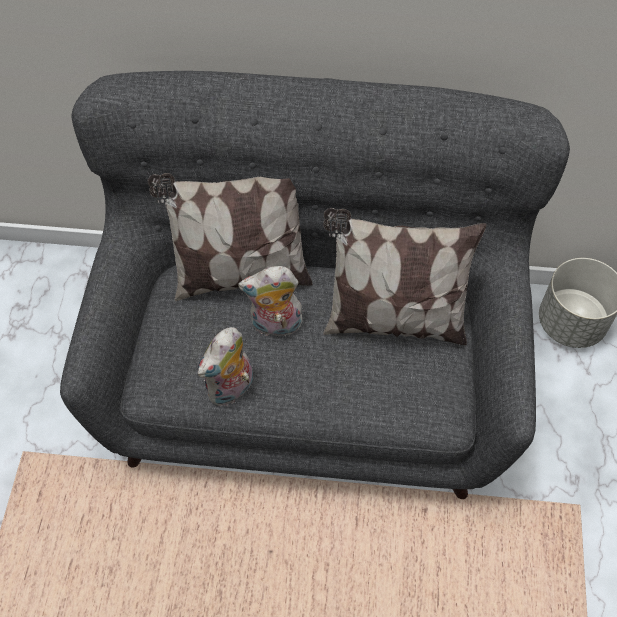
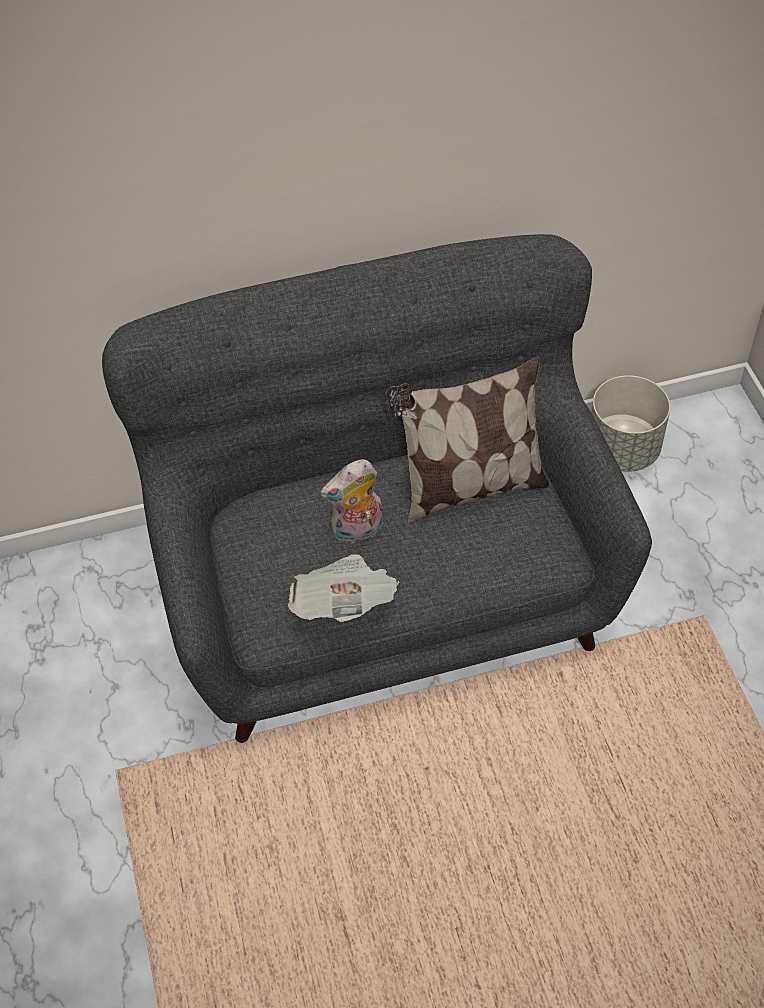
camera: 20 degrees left, 5 degrees down
pillow [148,173,313,301] -> none
plush toy [198,327,253,407] -> newspaper [288,554,399,622]

